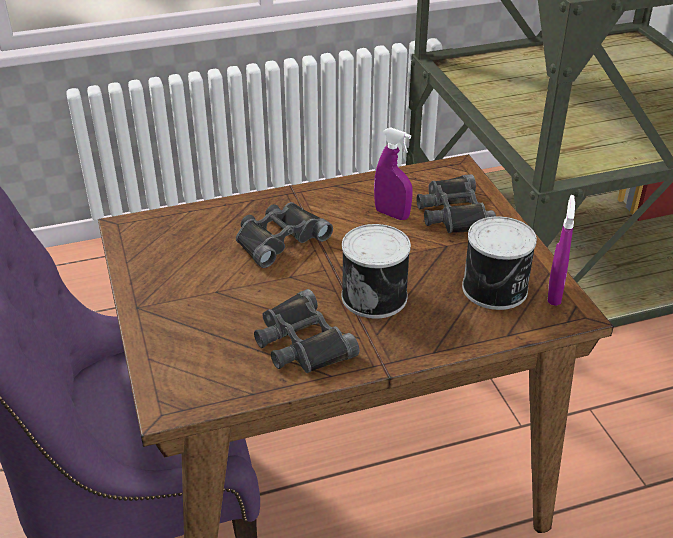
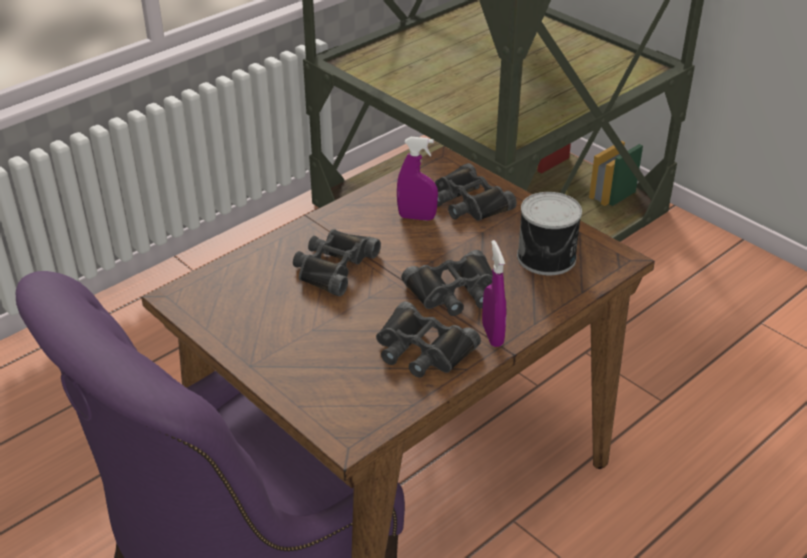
camera: 25 degrees left, 0 degrees up
can [342,224,411,319] -> black binoculars [401,250,493,316]
purple spray bottle [547,195,575,306] -> purple spray bottle moved to [482,240,506,347]

